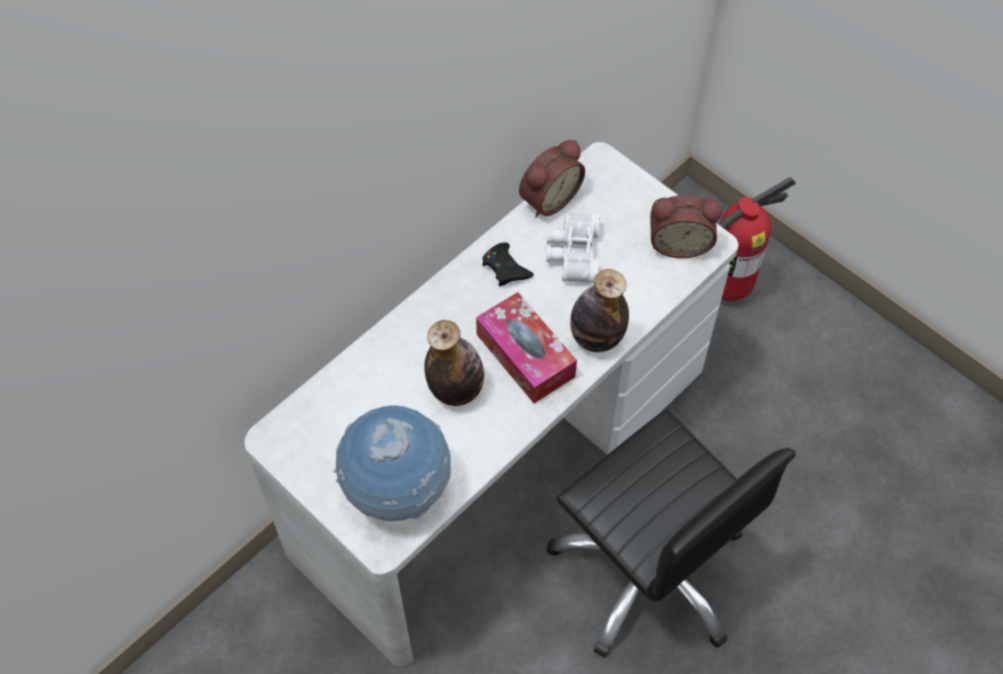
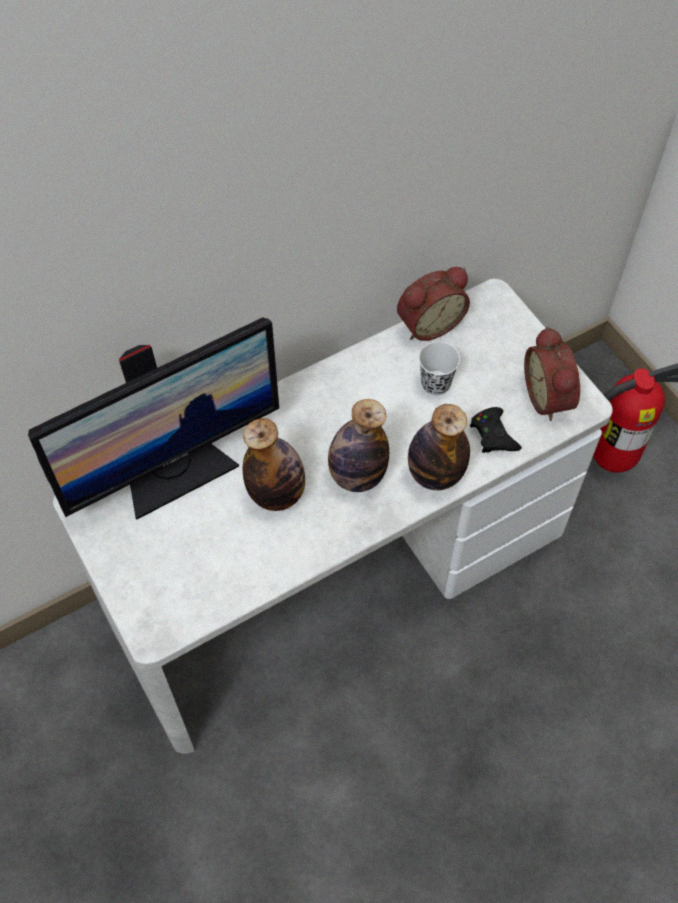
camera: 15 degrees right, 0 degrees up
globe [333,405,451,521] -> none
tissue box [476,292,577,403] -> bottle [328,399,389,492]
black game controller [482,242,534,287] -> black game controller moved to [470,407,522,453]
white binoculars [546,212,599,283] -> white cup [419,342,460,395]
black office chair [547,410,796,658] -> none
alarm clock [650,195,722,258] -> alarm clock turned 60 degrees clockwise [524,326,580,421]
none -> monitor [28,317,279,520]

